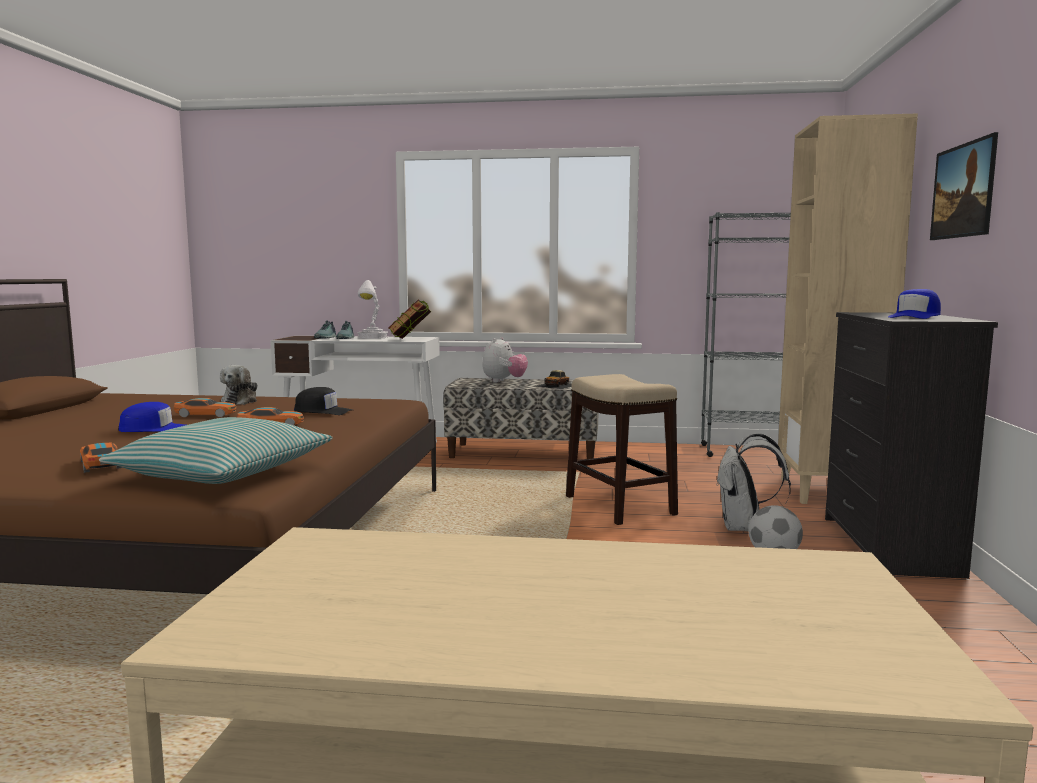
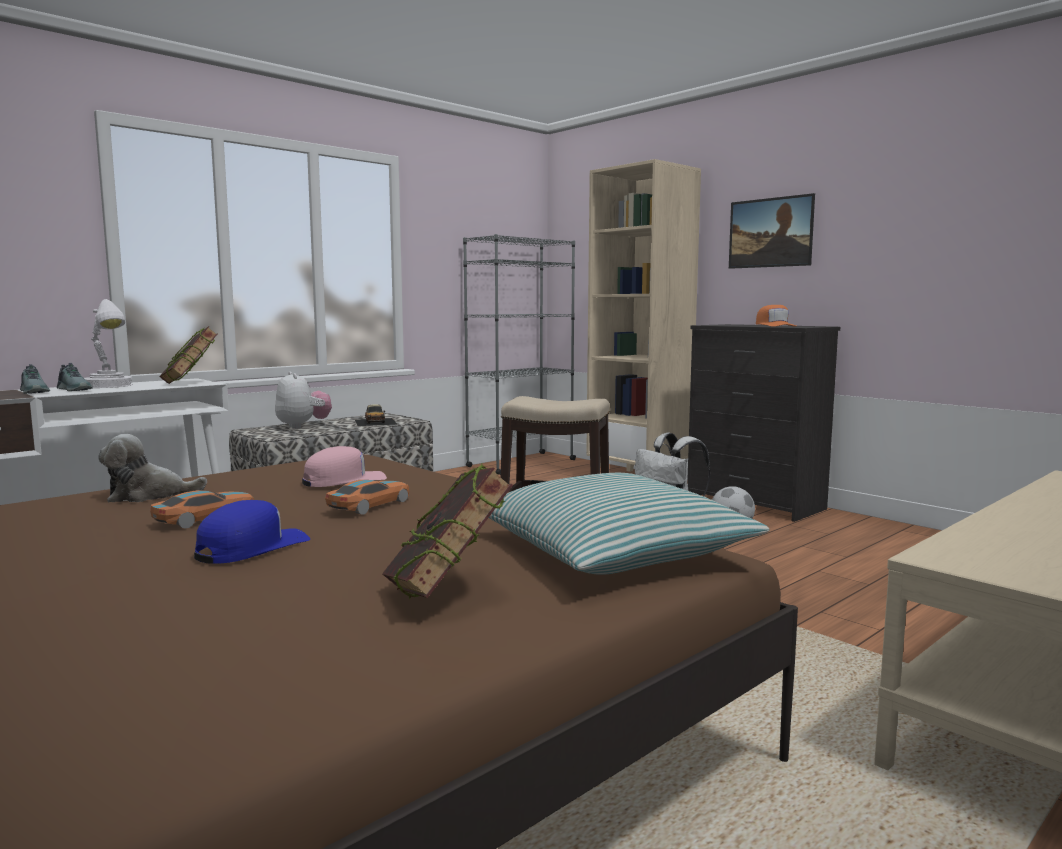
camera: 50 degrees left, 0 degrees up
toy car [80,443,123,473] -> book [382,464,513,599]
plush toy [220,365,257,405] -> plush toy turned 120 degrees clockwise [98,434,207,502]
black cap [294,387,353,415] -> pink cap [302,446,387,487]
blue cap [888,289,941,319] -> orange cap [756,305,796,327]

